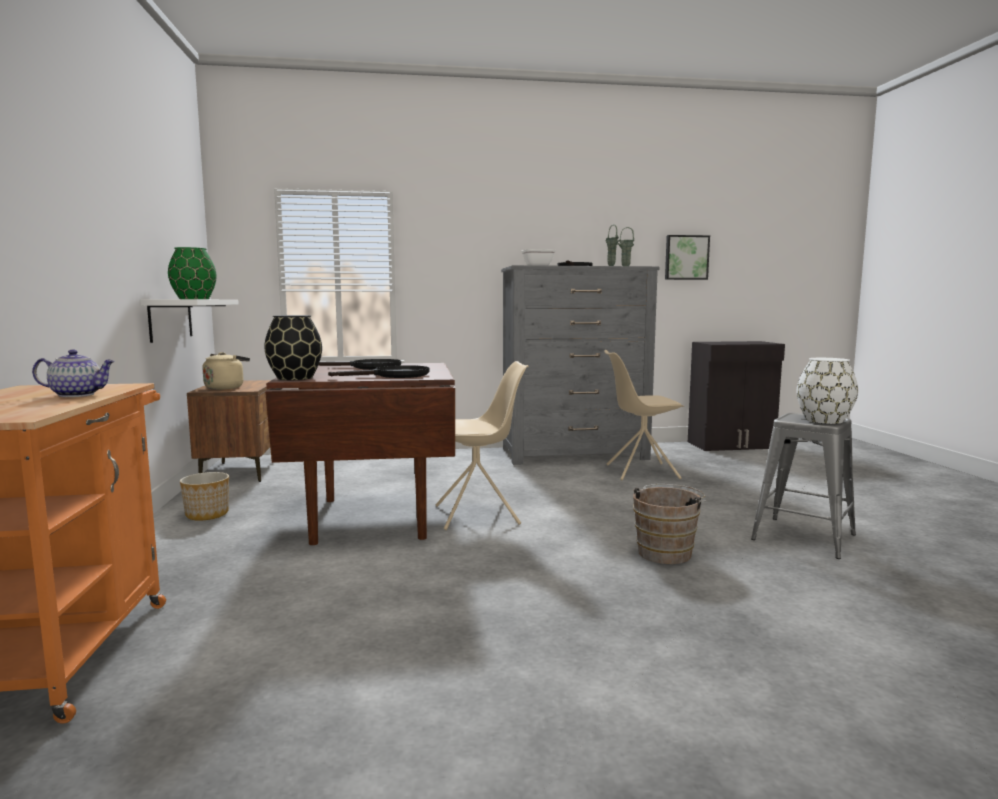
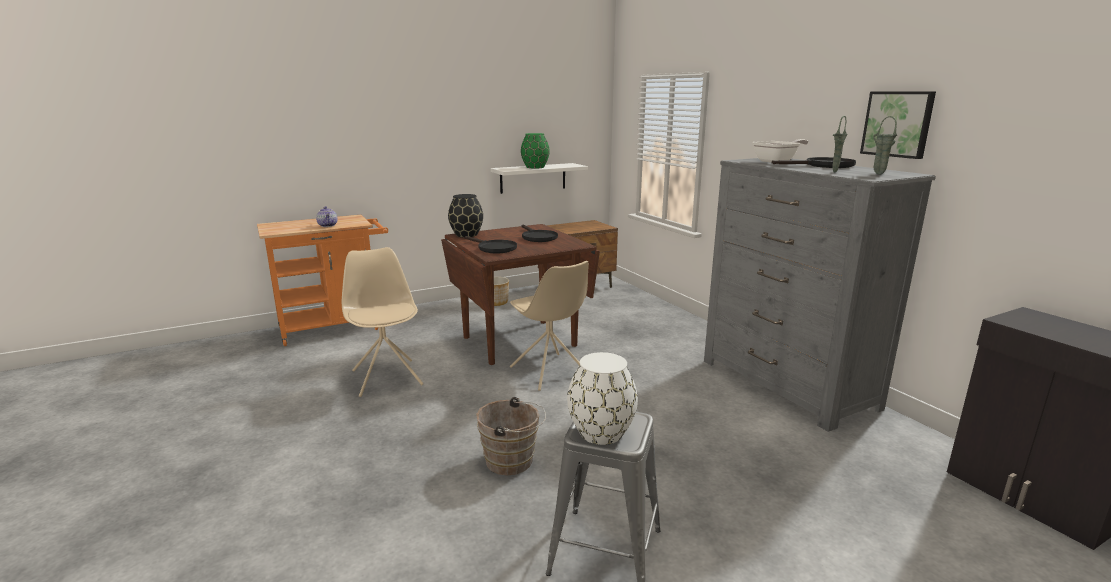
camera: 70 degrees right, 10 degrees up
beige kettle [202,352,250,390] -> none
beige chair [604,350,684,480] -> beige chair moved to [342,247,424,397]
picture [665,235,710,280] -> picture moved to [860,91,936,159]

